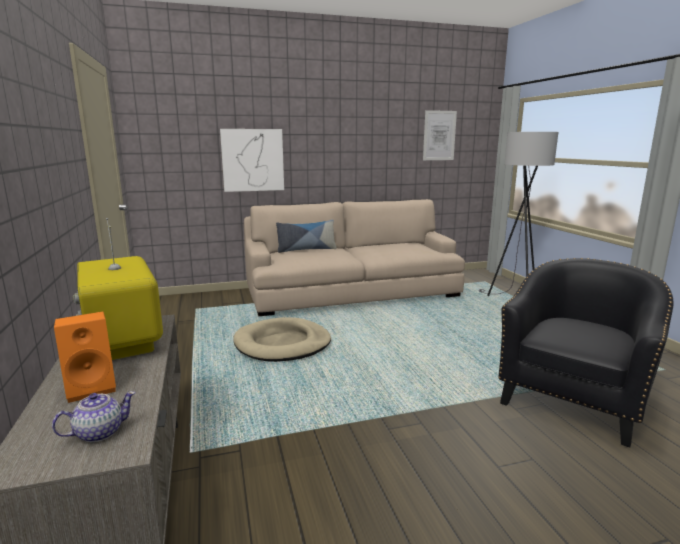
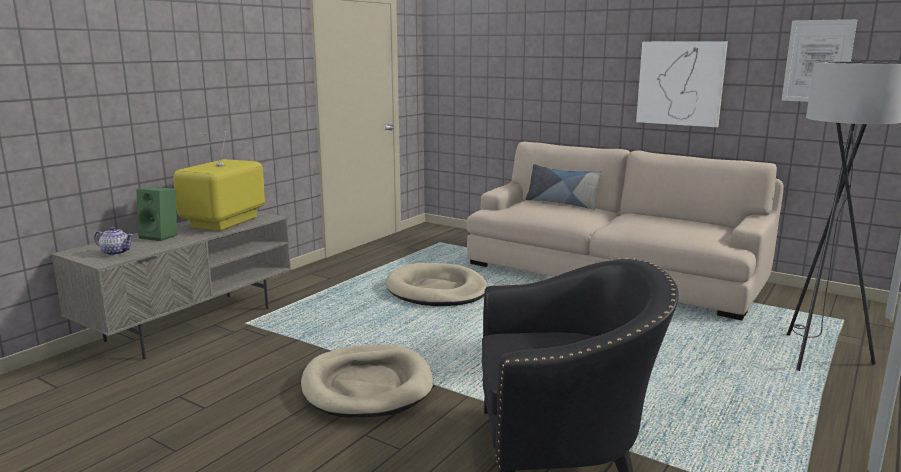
camera: 50 degrees right, 0 degrees up
orange speaker [54,311,116,403] -> green speaker [137,187,177,241]
picture [220,129,284,192] -> picture moved to [636,41,728,127]
none -> beige dog bed [301,344,433,418]

